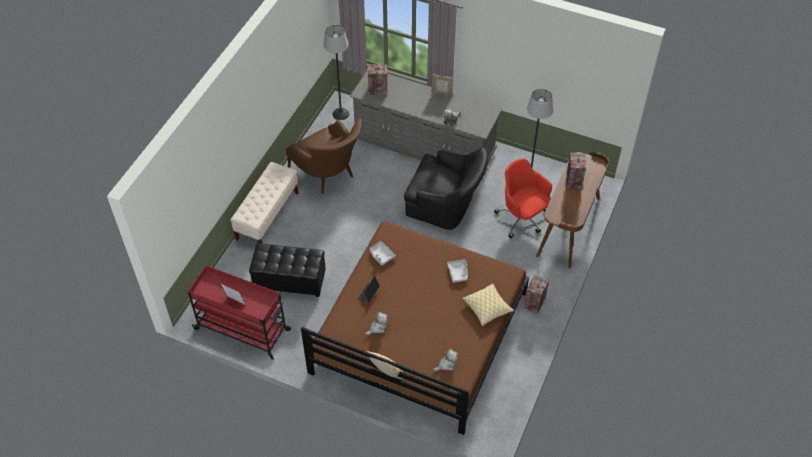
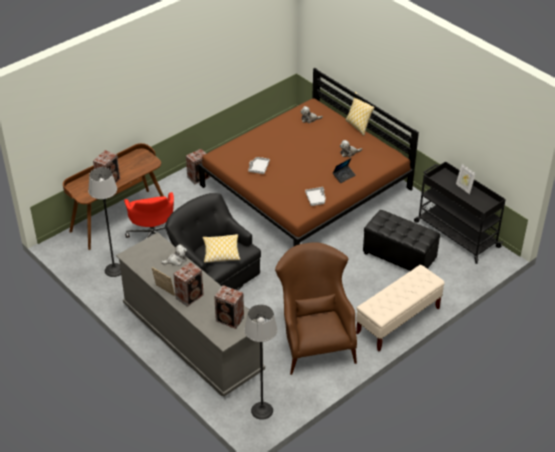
camera: 155 degrees left, 10 degrees down
red cart [188,265,291,360] -> black cart [414,161,506,264]
pillow [462,284,514,326] -> pillow moved to [202,234,240,263]
none -> speaker [174,262,204,307]

